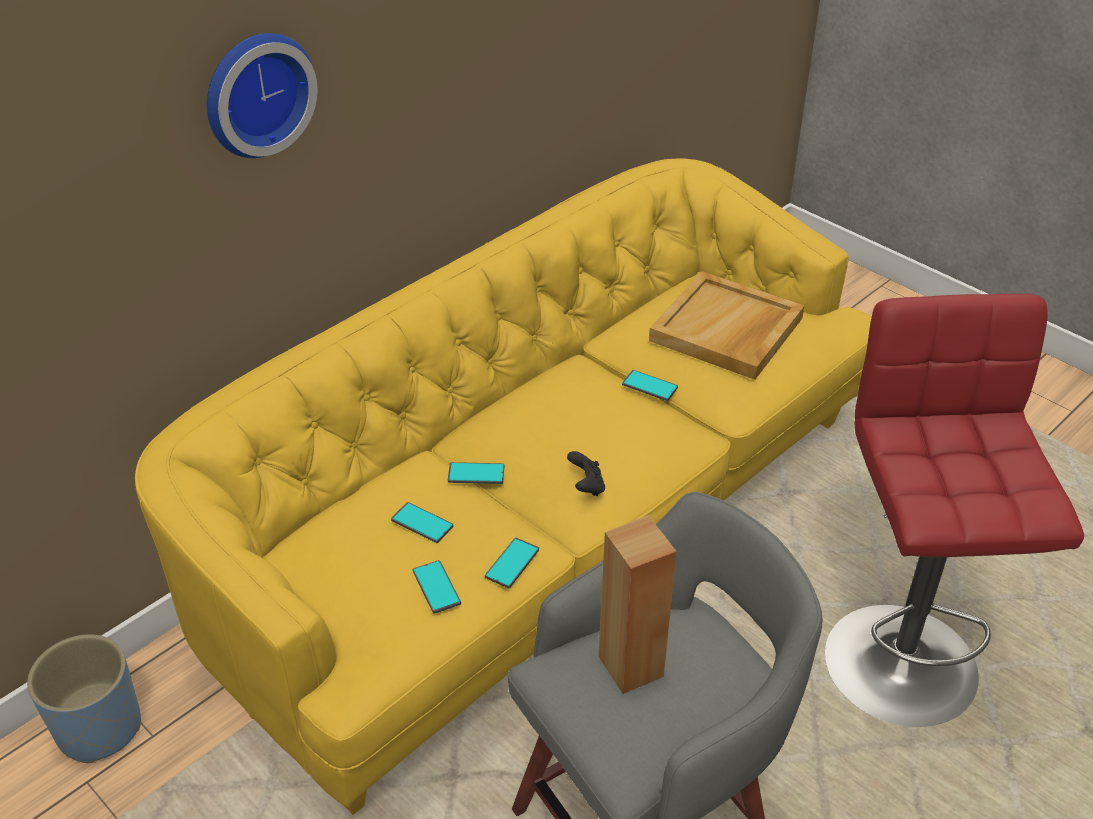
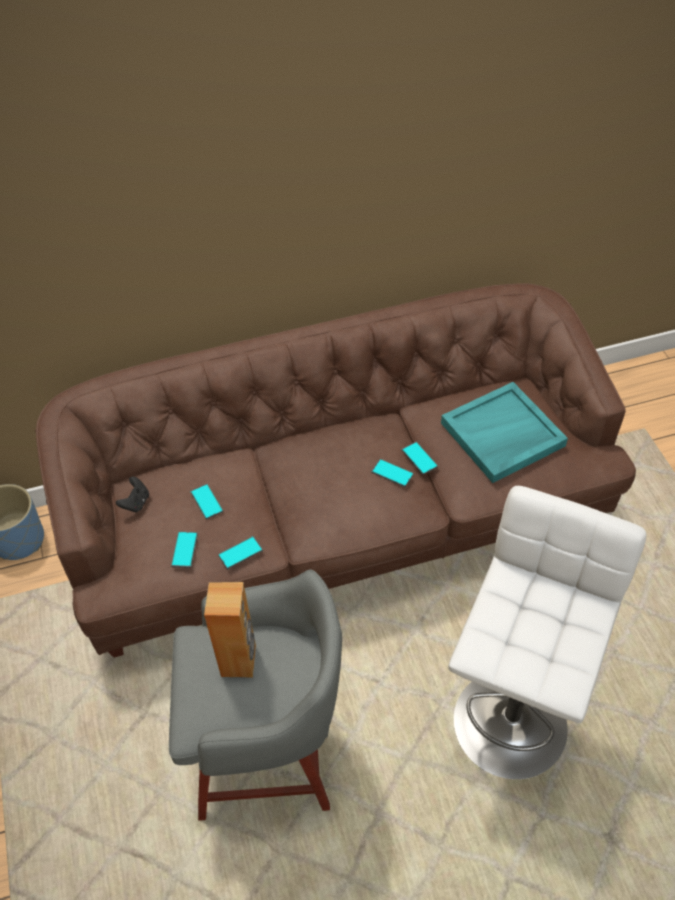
camera: 30 degrees right, 10 degrees up
yellow sofa [135,158,872,815] -> brown sofa [35,283,636,658]
wall clock [207,33,317,158] -> none
phone [448,462,504,484] -> phone moved to [371,459,414,487]
black game controller [567,451,605,496] -> black game controller moved to [116,477,149,512]
beige tray [649,271,805,380] -> turquoise tray [441,382,568,483]
red stool [825,294,1084,727] -> white stool [448,486,646,779]

